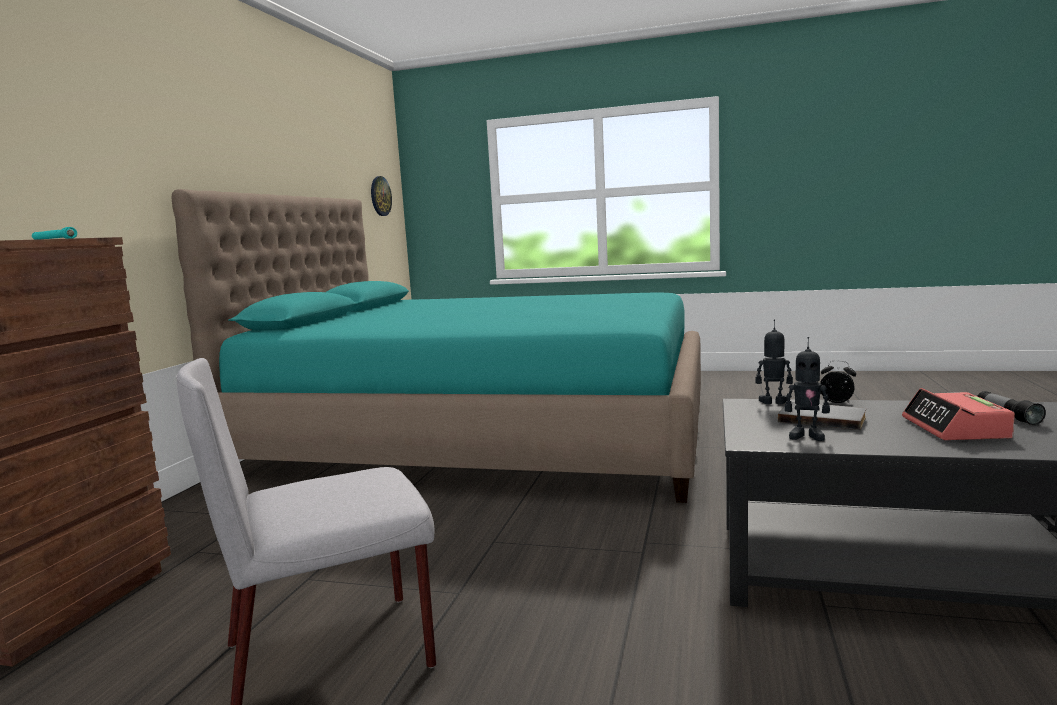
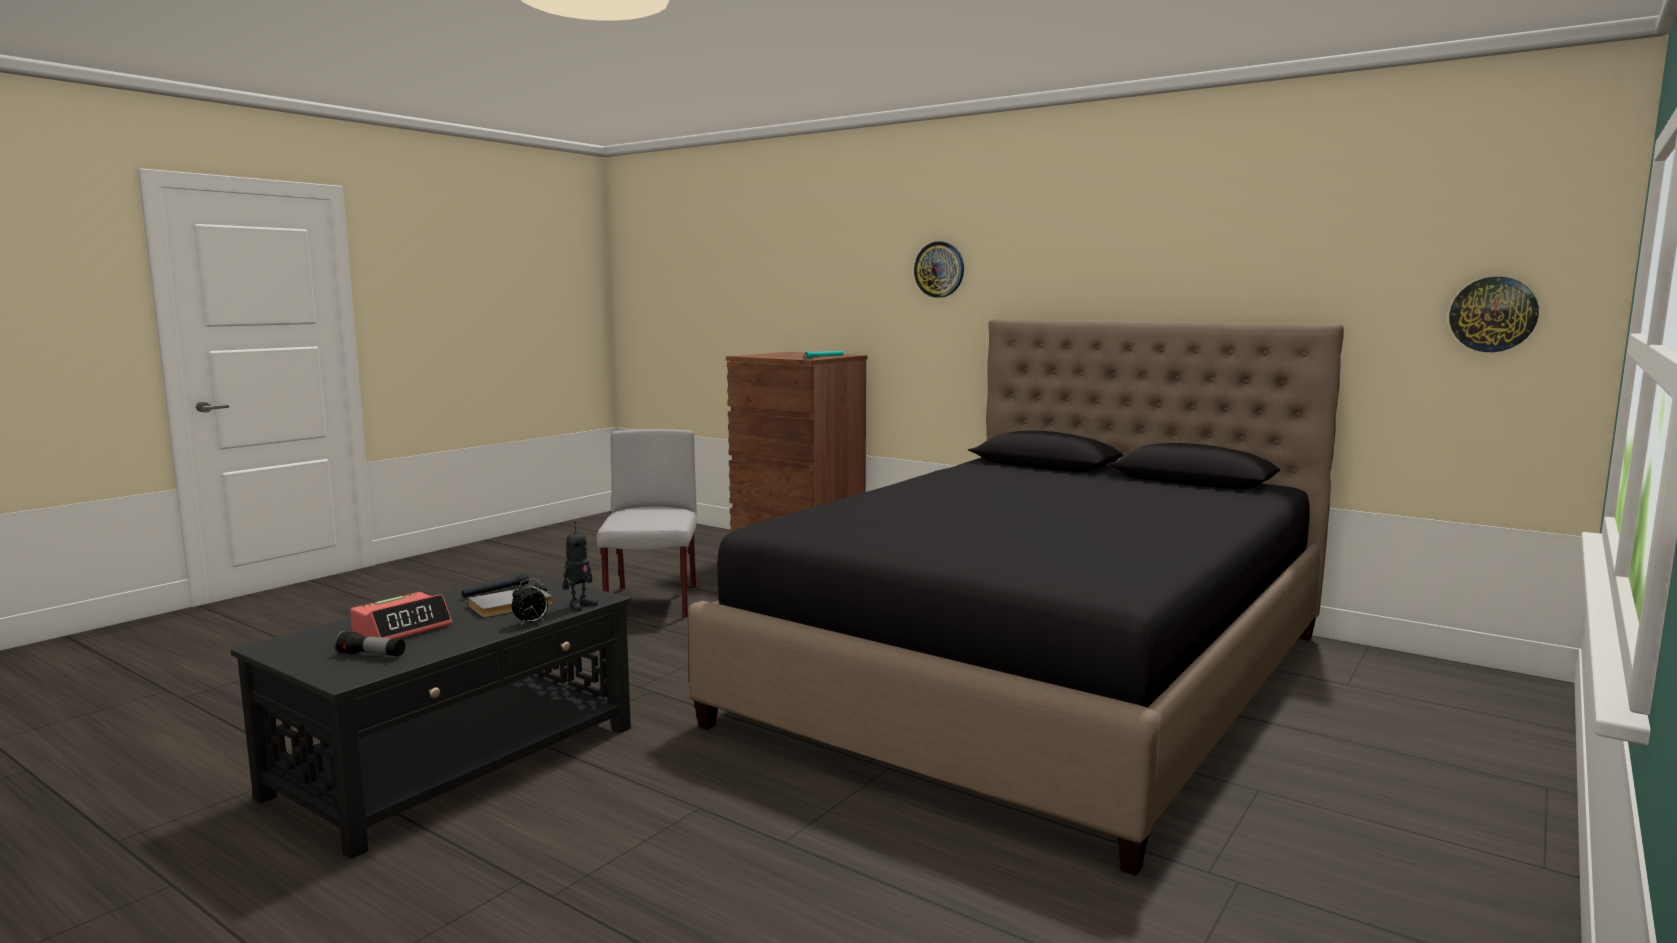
camera: 110 degrees right, 0 degrees up
turquoise bed [172,189,701,503] -> black bed [688,318,1344,876]
toy robot [785,337,830,441] -> black flashlight [462,574,529,597]
alarm clock [902,388,1015,440] -> alarm clock turned 105 degrees clockwise [350,592,452,639]
none -> wall clock [914,241,964,298]

